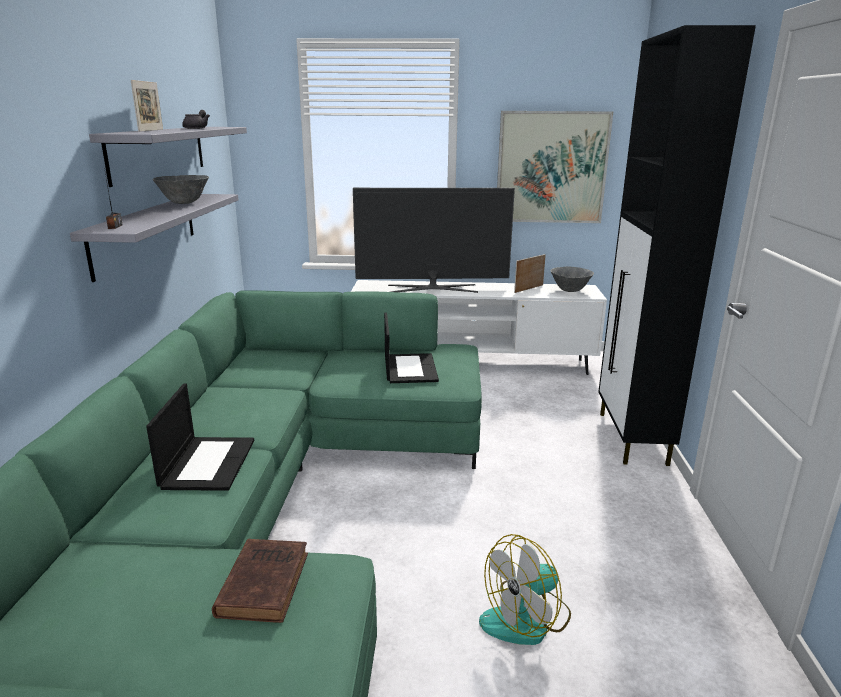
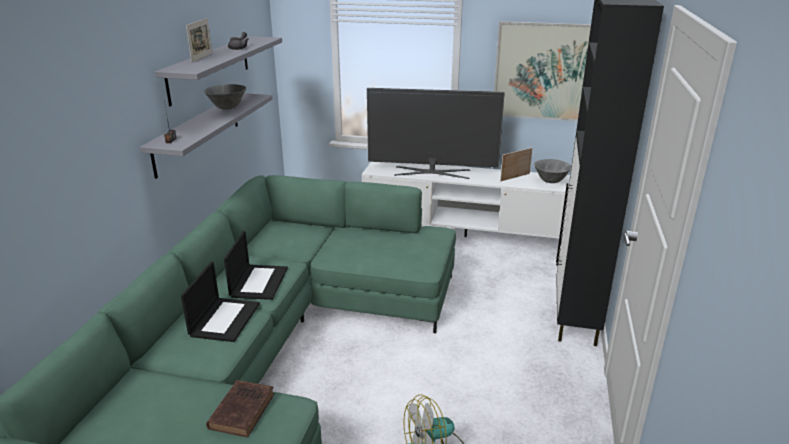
camera: 10 degrees right, 5 degrees up
laptop [384,313,439,383] -> laptop moved to [224,231,288,300]

